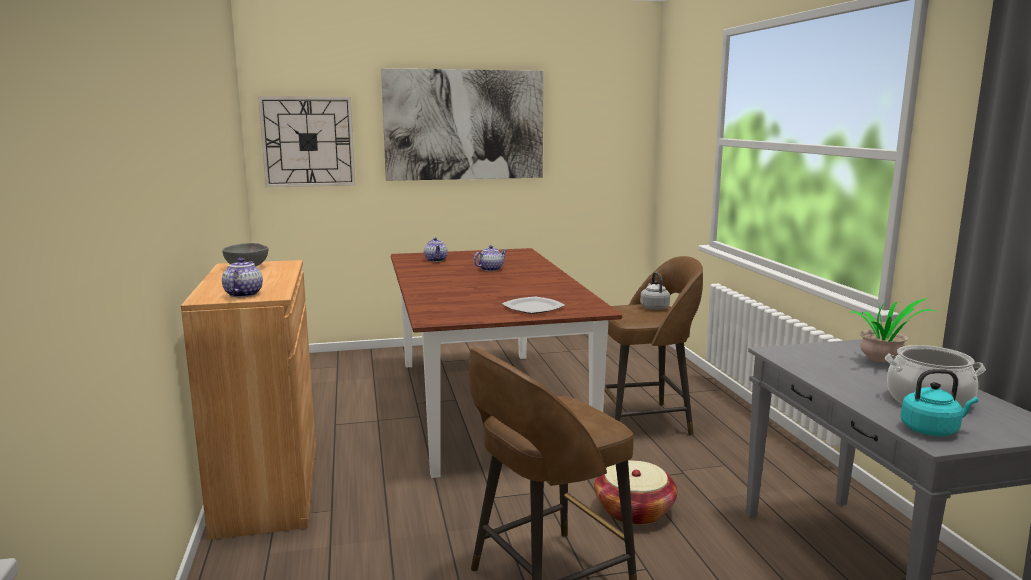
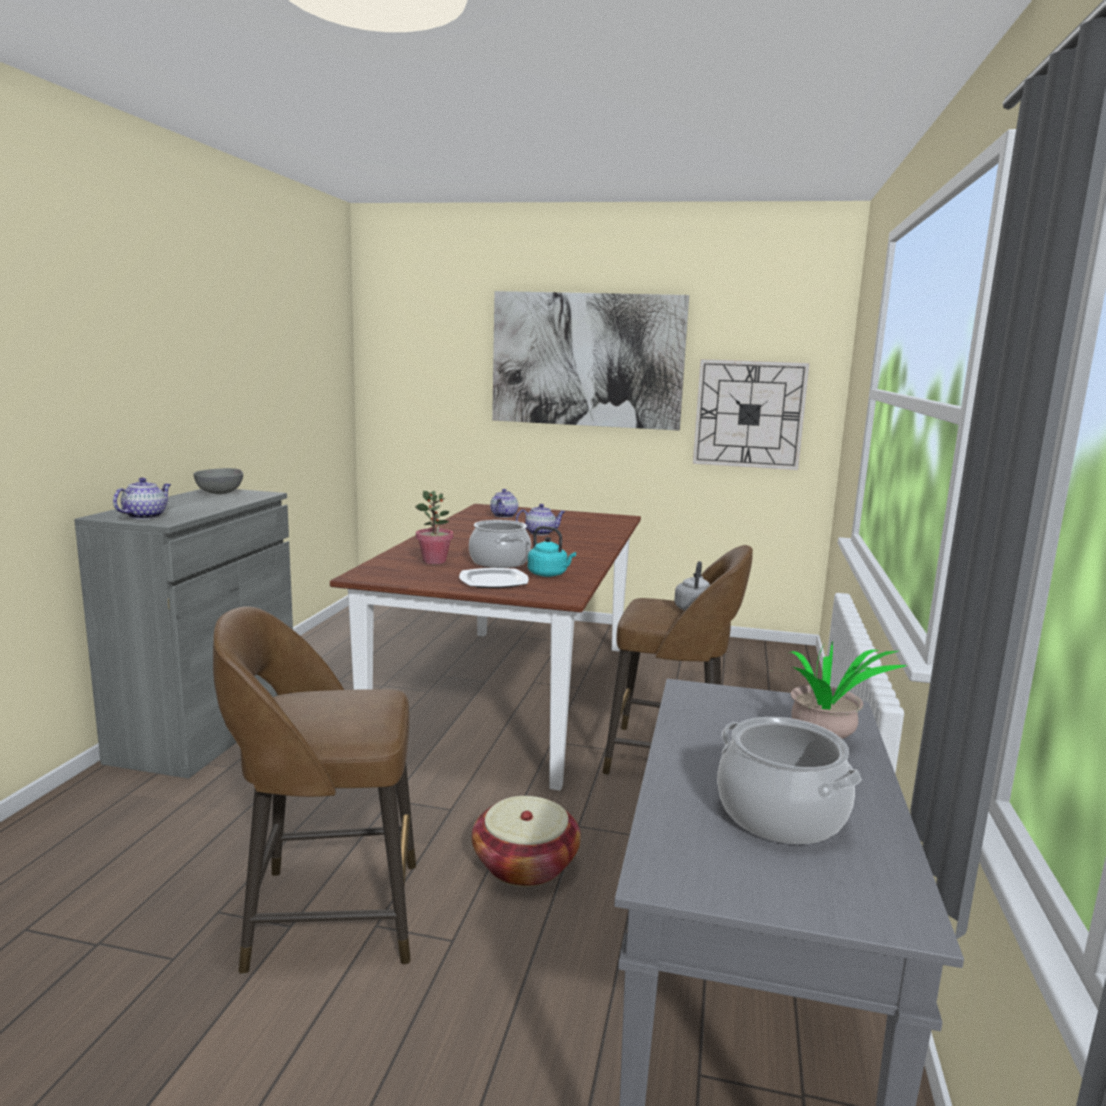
camera: 25 degrees right, 0 degrees up
brown cabinet [181,260,316,540] -> grey cabinet [74,489,293,779]
wall clock [258,96,355,187] -> wall clock moved to [693,359,810,470]
turquoise kettle [901,369,978,436] -> turquoise kettle moved to [528,526,576,577]
none -> potted plant [415,491,453,564]
none -> cooking pot [469,520,531,568]

